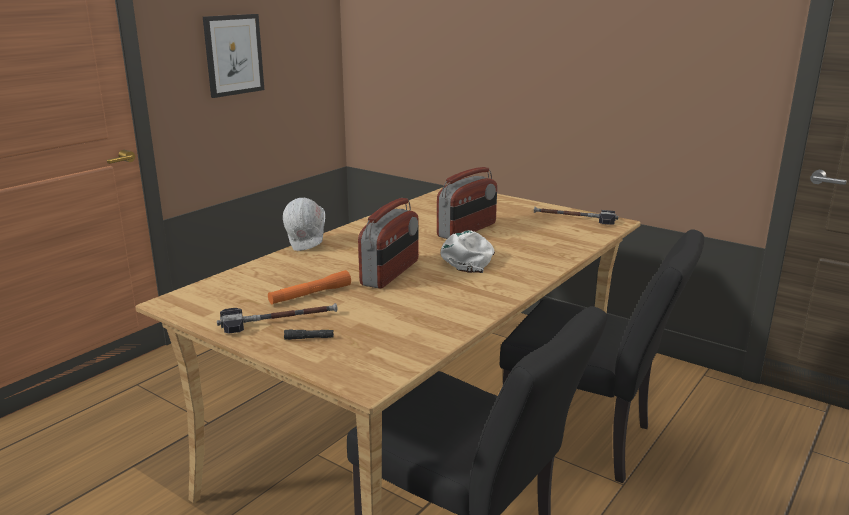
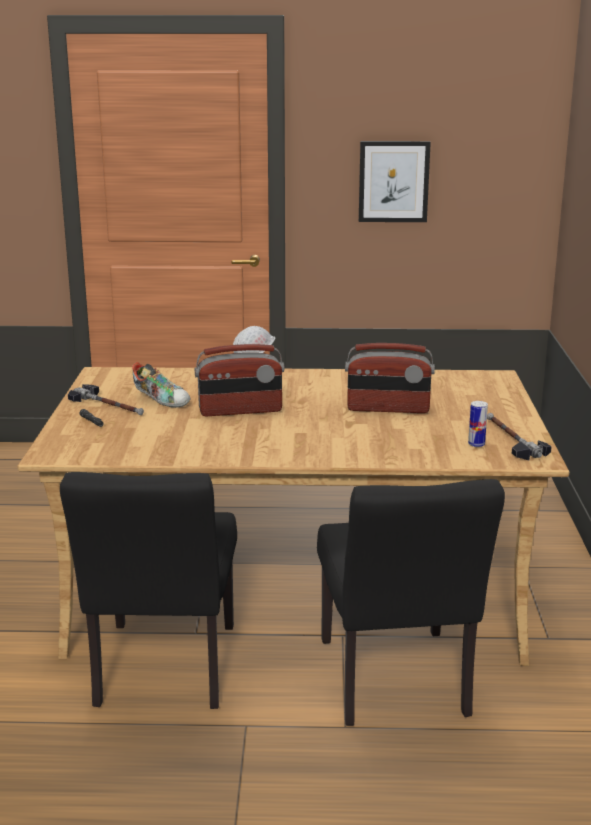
camera: 55 degrees right, 0 degrees up
orange flashlight [268,270,351,304] -> shoe [132,362,191,408]
white cap [441,230,495,273] -> none
none -> can [468,401,488,447]

